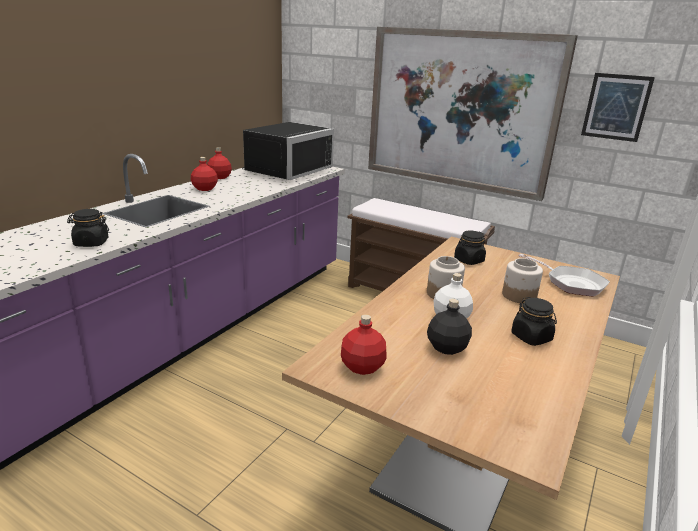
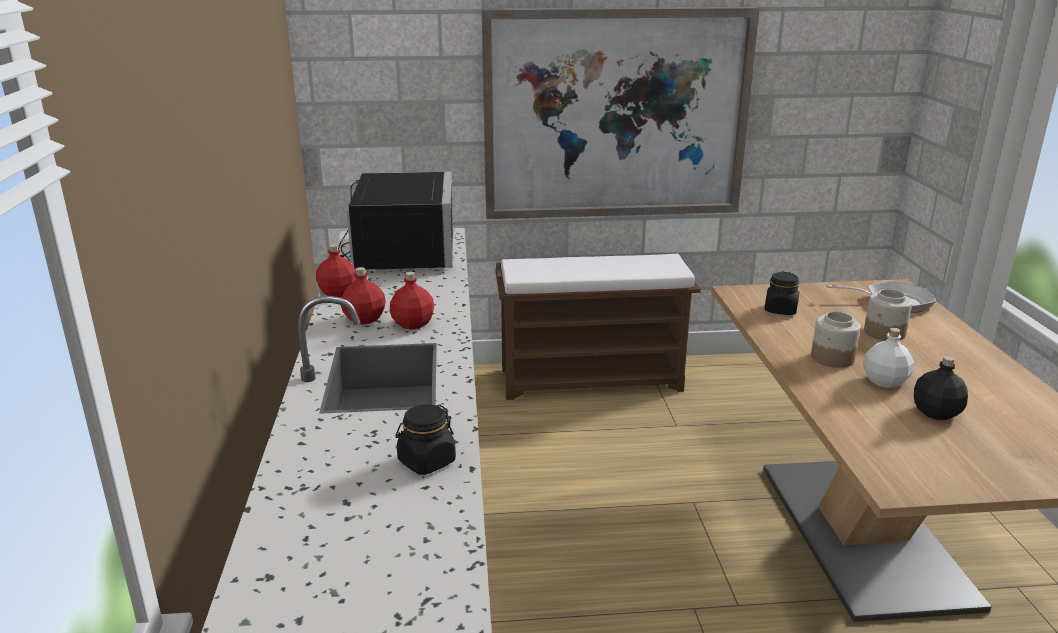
camera: 35 degrees left, 0 degrees up
red bottle [341,314,387,375] -> red bottle moved to [390,272,434,329]
black jar [511,297,557,346] -> none
picture [581,73,655,142] -> none

